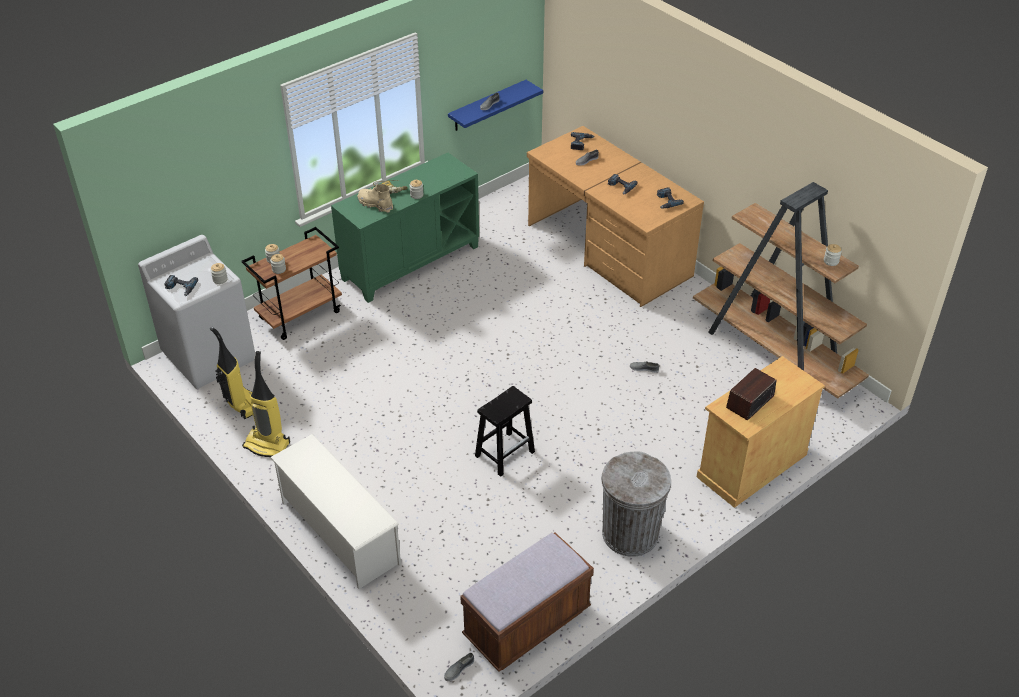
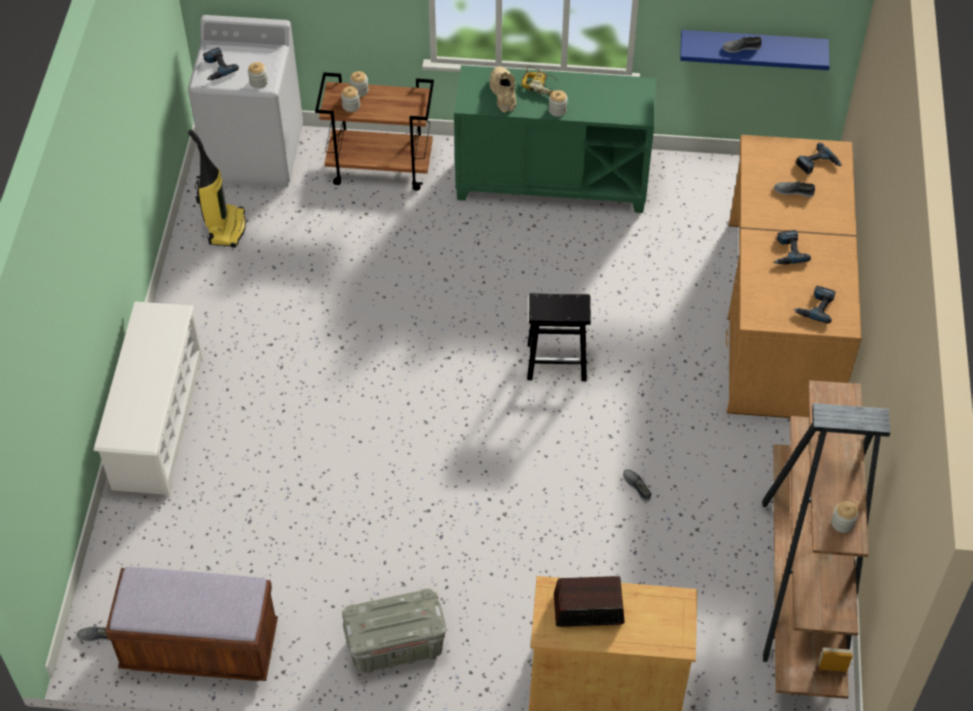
camera: 45 degrees right, 10 degrees up
vacuum cleaner [242,351,290,457] -> none
black stool [475,386,535,477] -> black stool moved to [527,293,591,381]
grey trash can [601,451,671,557] -> grey storage box [342,589,446,673]

